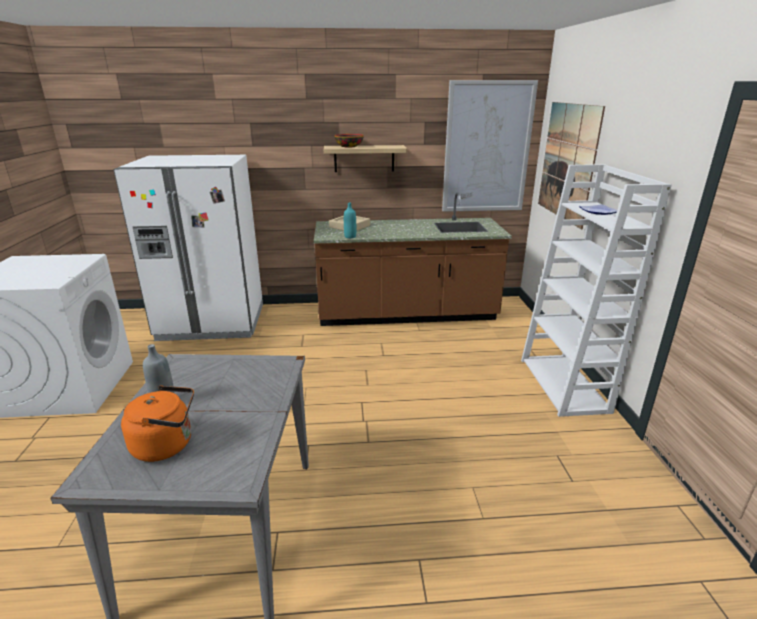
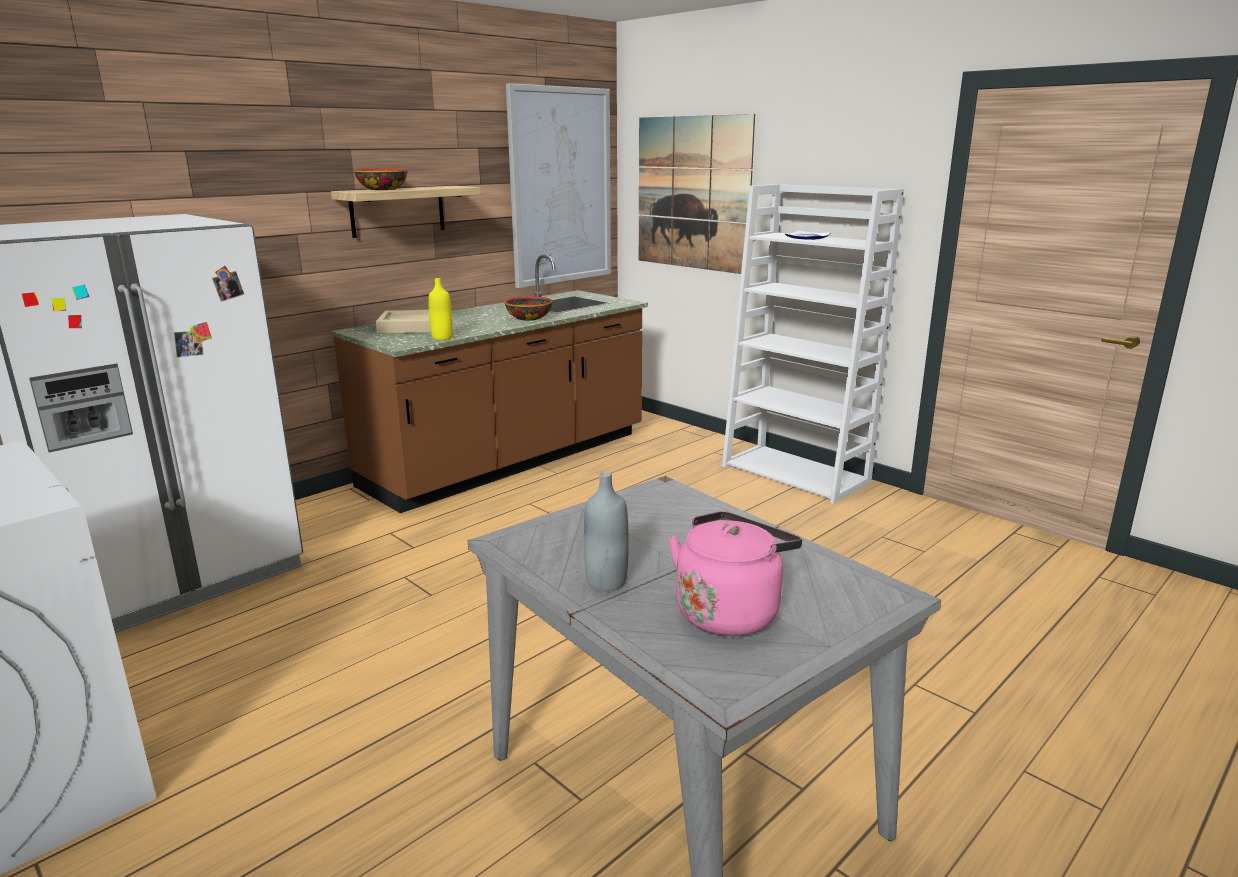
camera: 40 degrees left, 5 degrees down
orange kettle [121,386,194,462] -> pink kettle [669,511,802,636]
turquoise bottle [344,203,356,238] -> yellow bottle [428,278,453,340]
none -> bowl [505,297,552,321]

